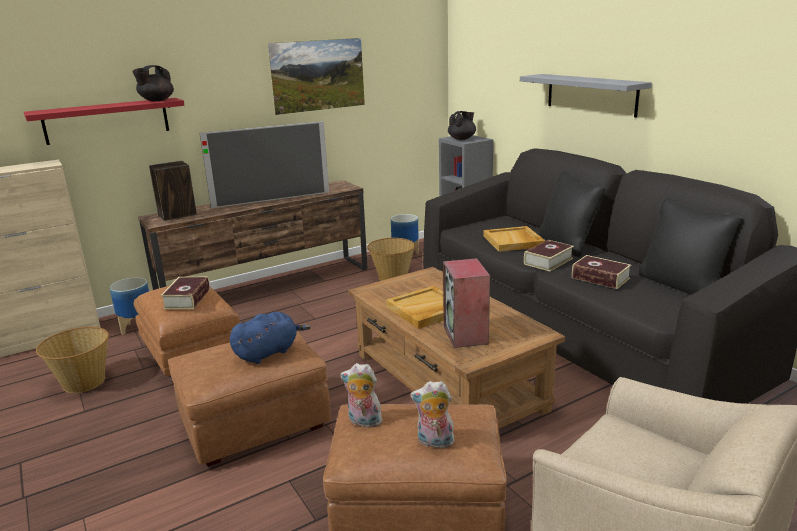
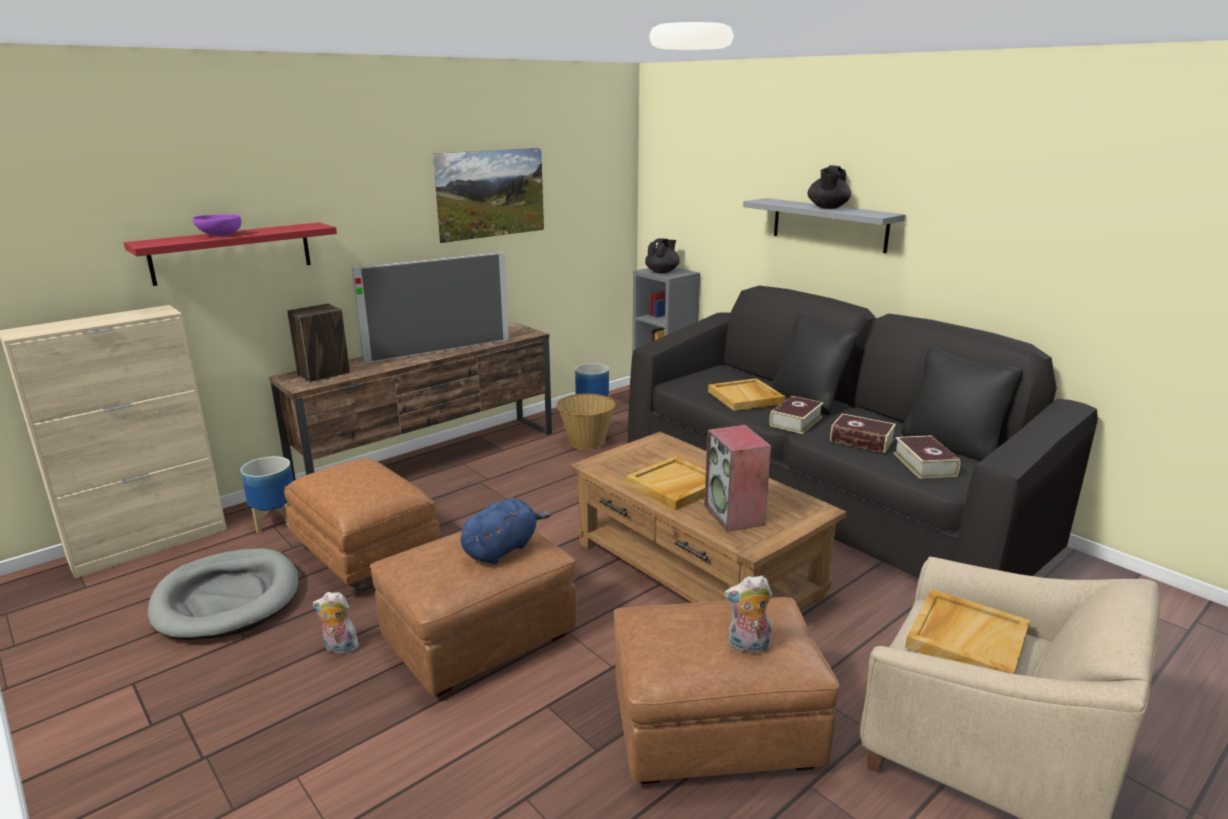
camera: 10 degrees left, 0 degrees up
basket [36,327,109,393] -> grey dog bed [148,548,299,640]
black teapot [132,65,174,101] -> black teapot moved to [808,165,851,209]
book [160,277,210,309] -> book moved to [893,435,961,479]
plush toy [340,363,382,428] -> plush toy moved to [313,592,359,654]
none -> purple bowl [192,214,241,236]
none -> beige tray [905,589,1030,674]

